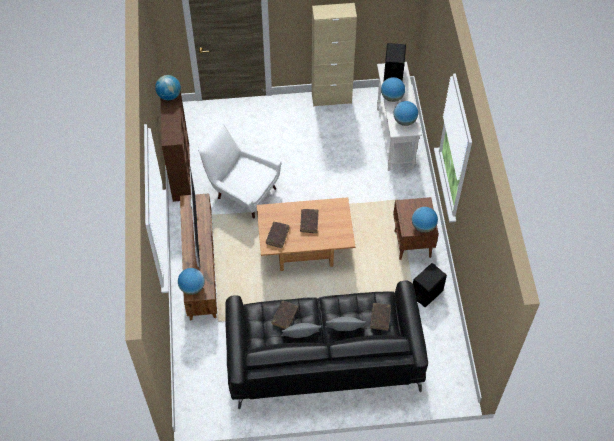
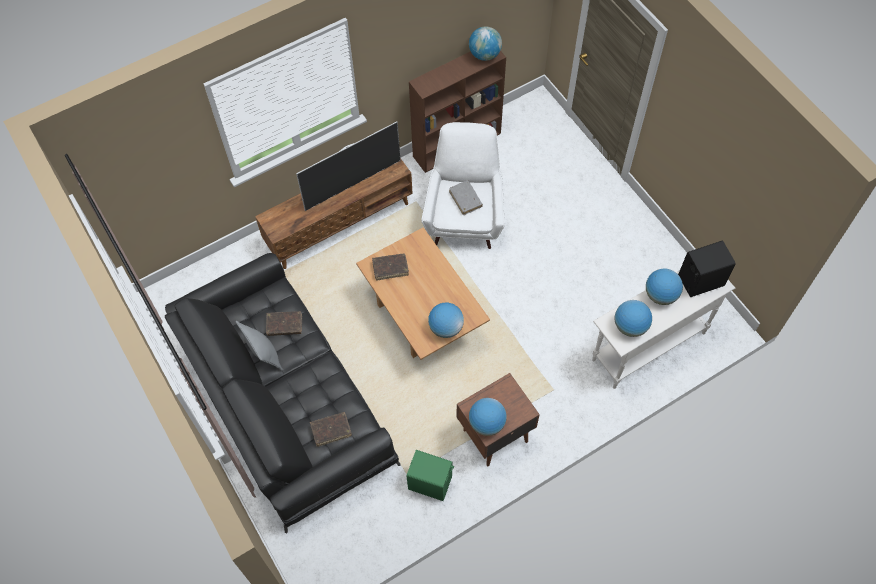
camera: 65 degrees right, 5 degrees up
globe [178,268,205,295] -> globe moved to [428,302,464,338]
brown book [300,209,319,233] -> none
beige cabinet [312,3,357,107] -> none
grey pillow [325,317,366,331] -> none
black speaker [413,263,447,307] -> green speaker [407,450,454,501]
none -> grey book [449,180,483,215]

